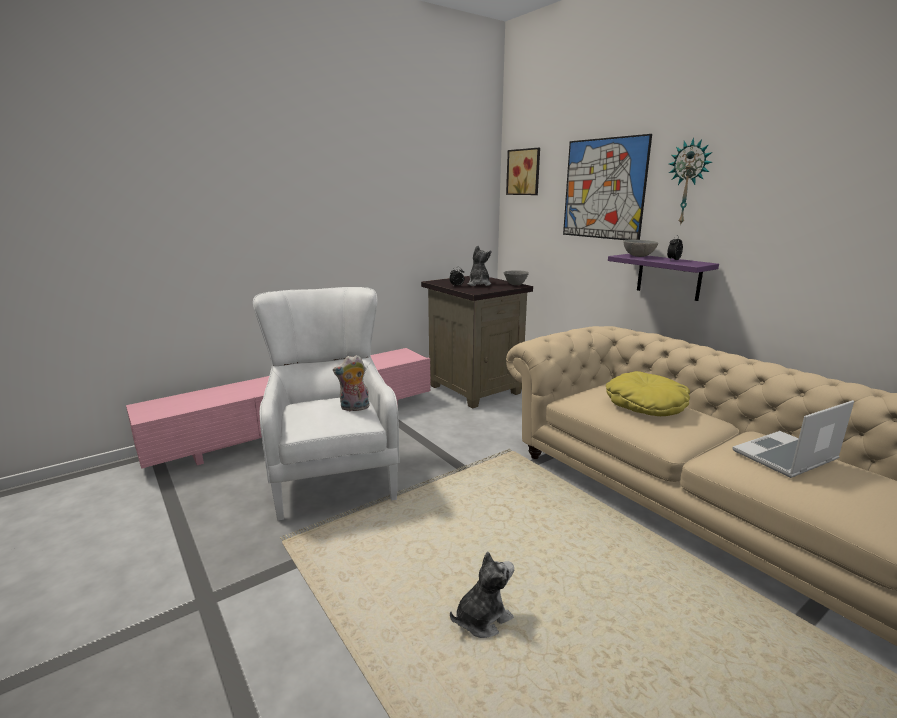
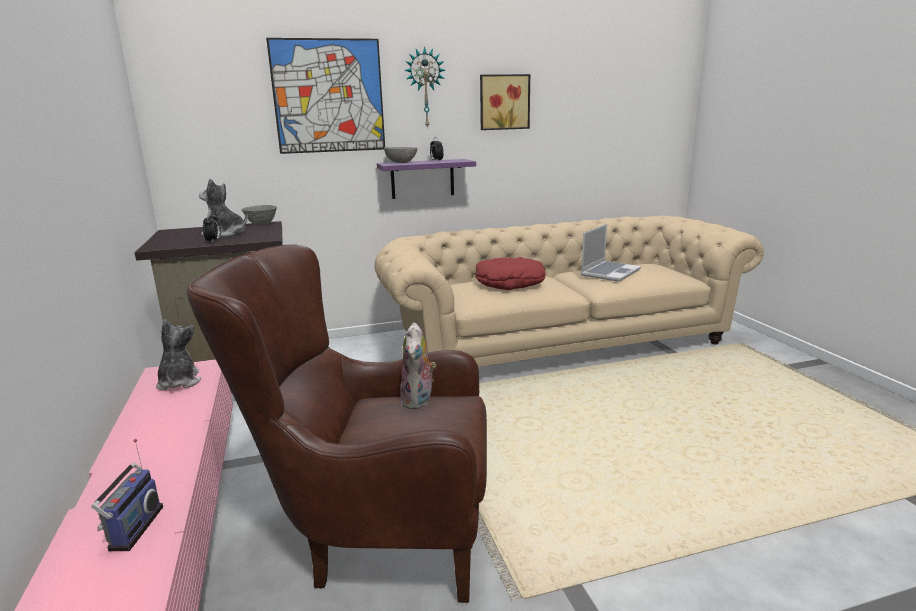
camera: 70 degrees left, 0 degrees up
white armchair [253,287,400,521] -> brown armchair [186,244,487,603]
plush toy [450,552,514,638] -> plush toy moved to [156,319,201,391]
picture [506,148,540,195] -> picture moved to [480,74,530,130]
yellow pillow [606,371,690,416] -> red pillow [475,257,546,290]
laptop [732,400,854,478] -> laptop turned 135 degrees counterclockwise [581,224,641,282]
none -> radio [91,439,163,551]

